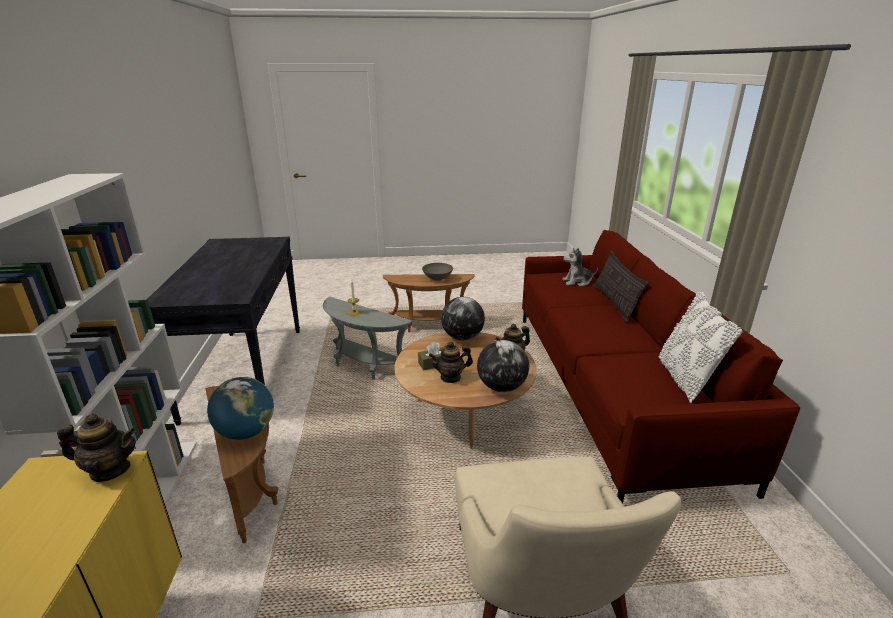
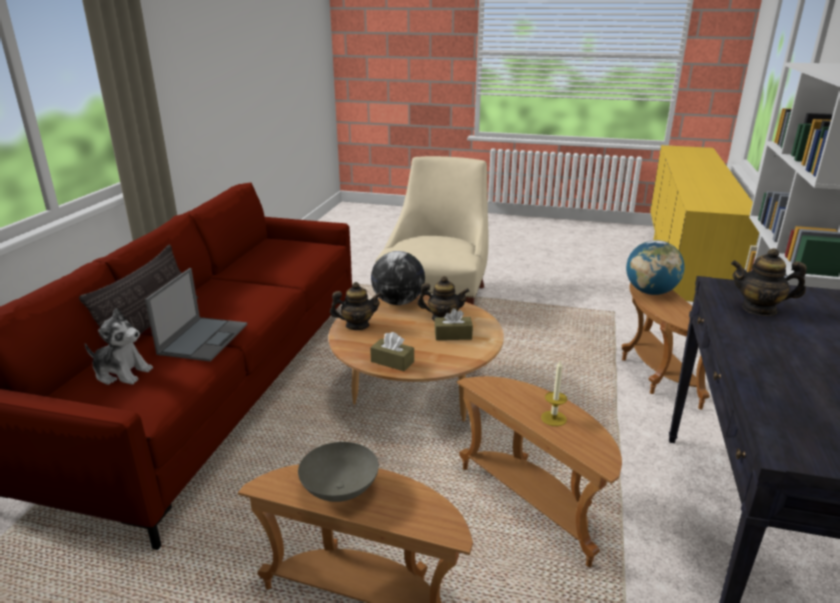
camera: 160 degrees left, 0 degrees up
teapot [57,414,136,482] -> teapot moved to [731,248,807,316]
grey side table [323,297,412,380] -> brown side table [457,376,622,567]
globe [441,297,485,340] -> brown tissue box [370,332,414,371]
white pillow [658,292,742,403] -> none
none -> laptop [145,268,247,361]

